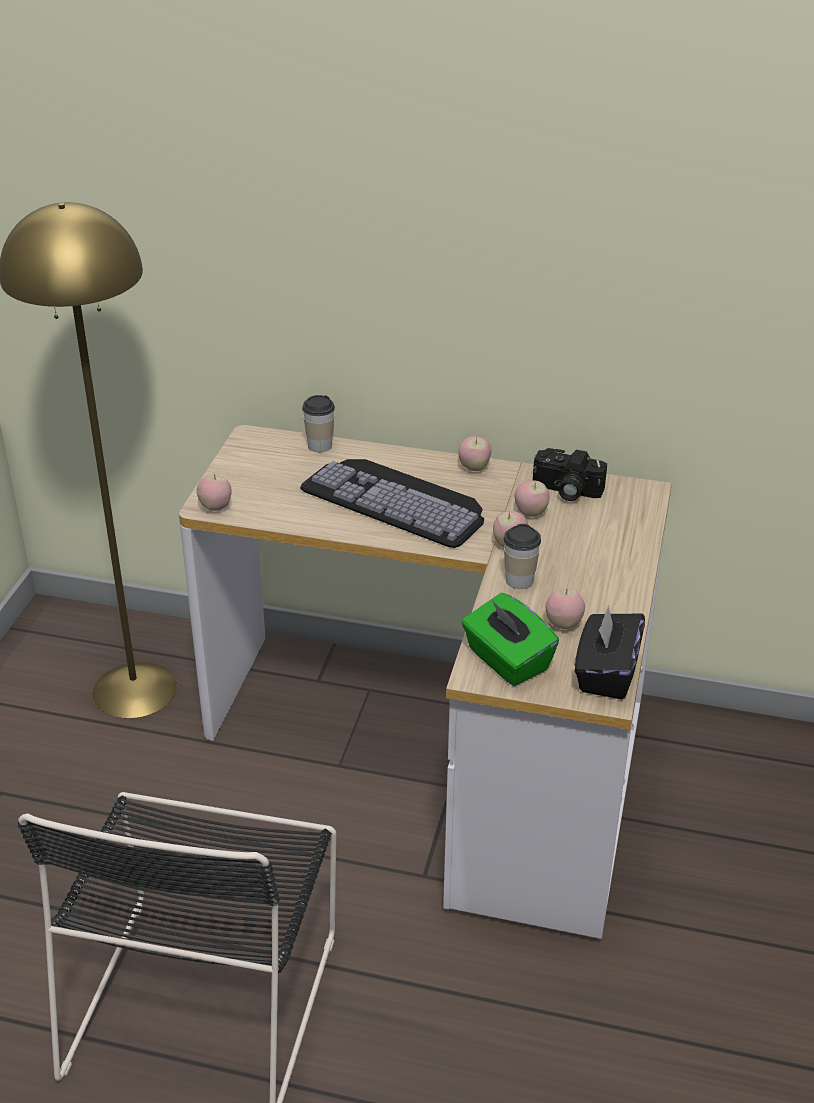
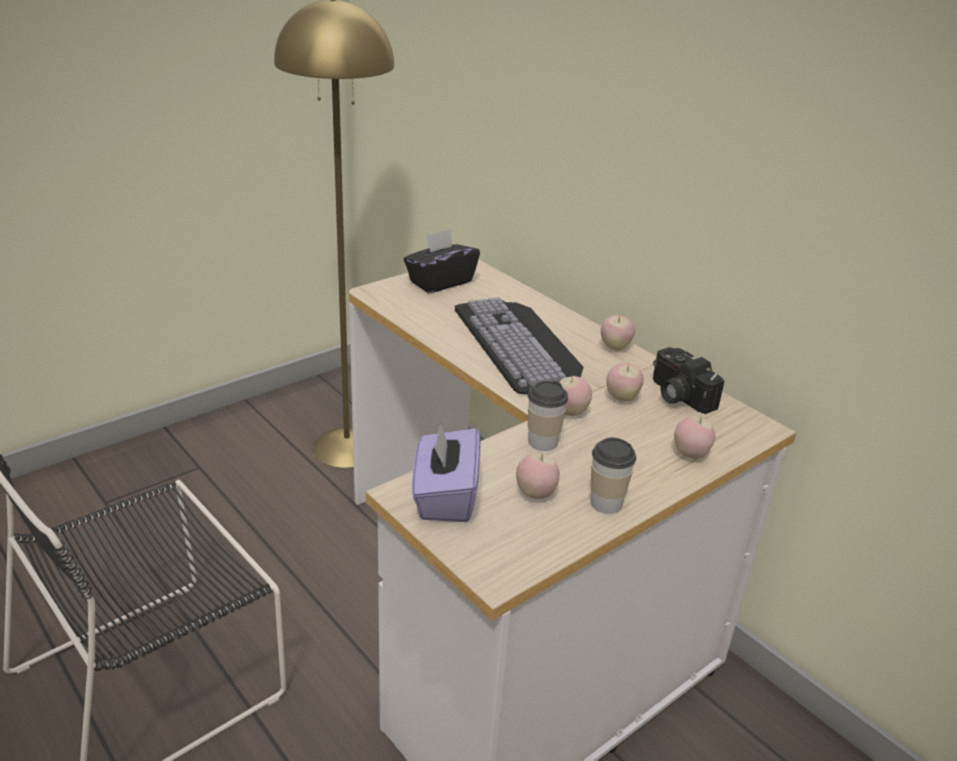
camera: 35 degrees right, 5 degrees down
apple [197,474,232,511] -> apple moved to [674,416,715,459]
cup [302,395,335,452] -> cup moved to [590,438,636,514]
green tissue box [462,593,559,686] -> purple tissue box [412,422,480,522]
black tissue box [575,606,645,699] -> black tissue box moved to [404,229,480,293]

